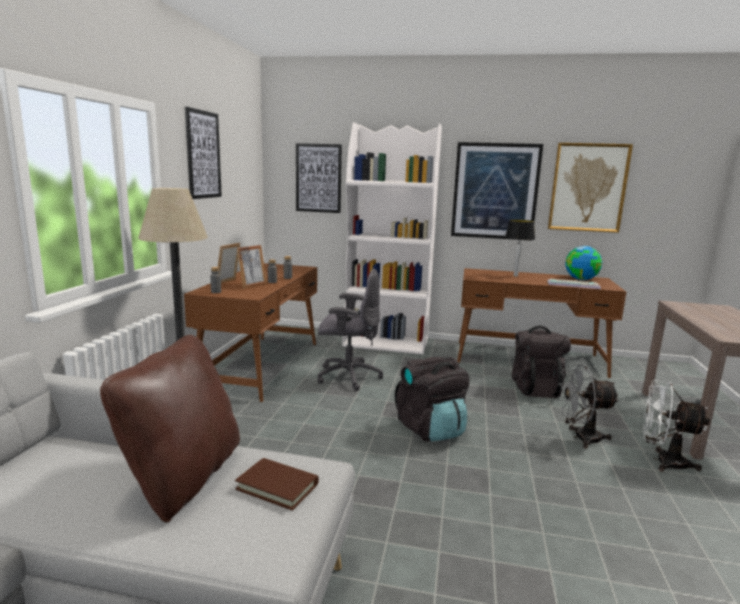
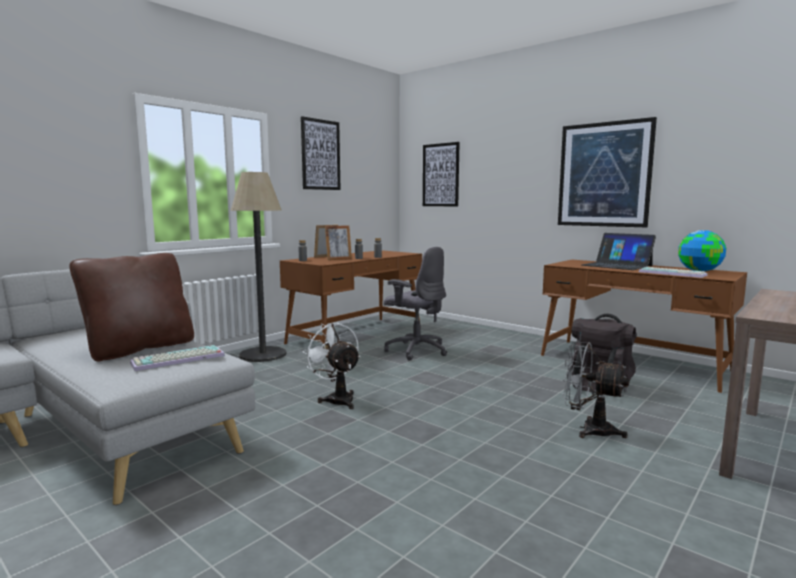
camera: 30 degrees right, 5 degrees down
brown book [235,458,319,511] -> keyboard [130,345,225,371]
white bookcase [342,122,442,355] -> none
black backpack [395,356,470,442] -> none
table lamp [505,220,535,277] -> laptop [582,233,656,270]
picture [548,143,633,233] -> none
white fan [643,380,710,472] -> white fan moved to [302,322,360,409]

